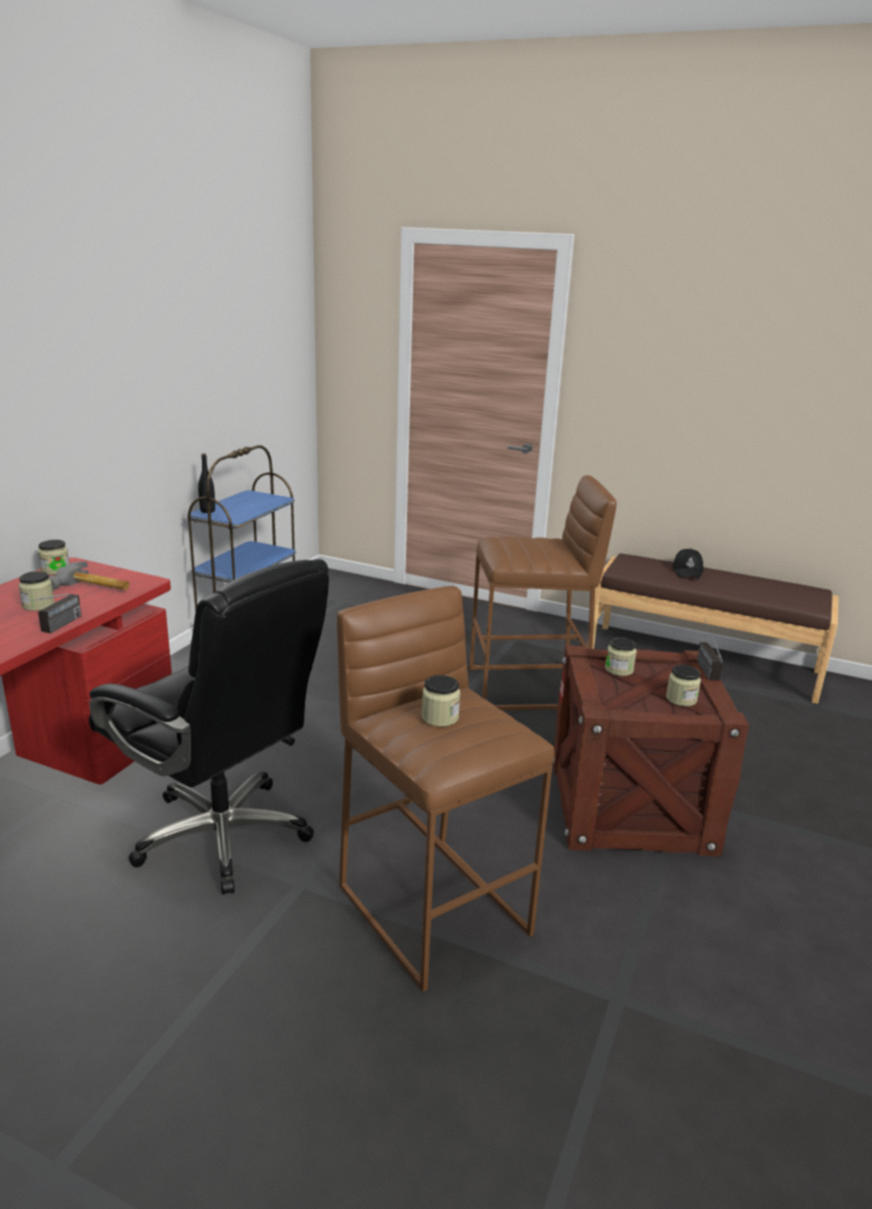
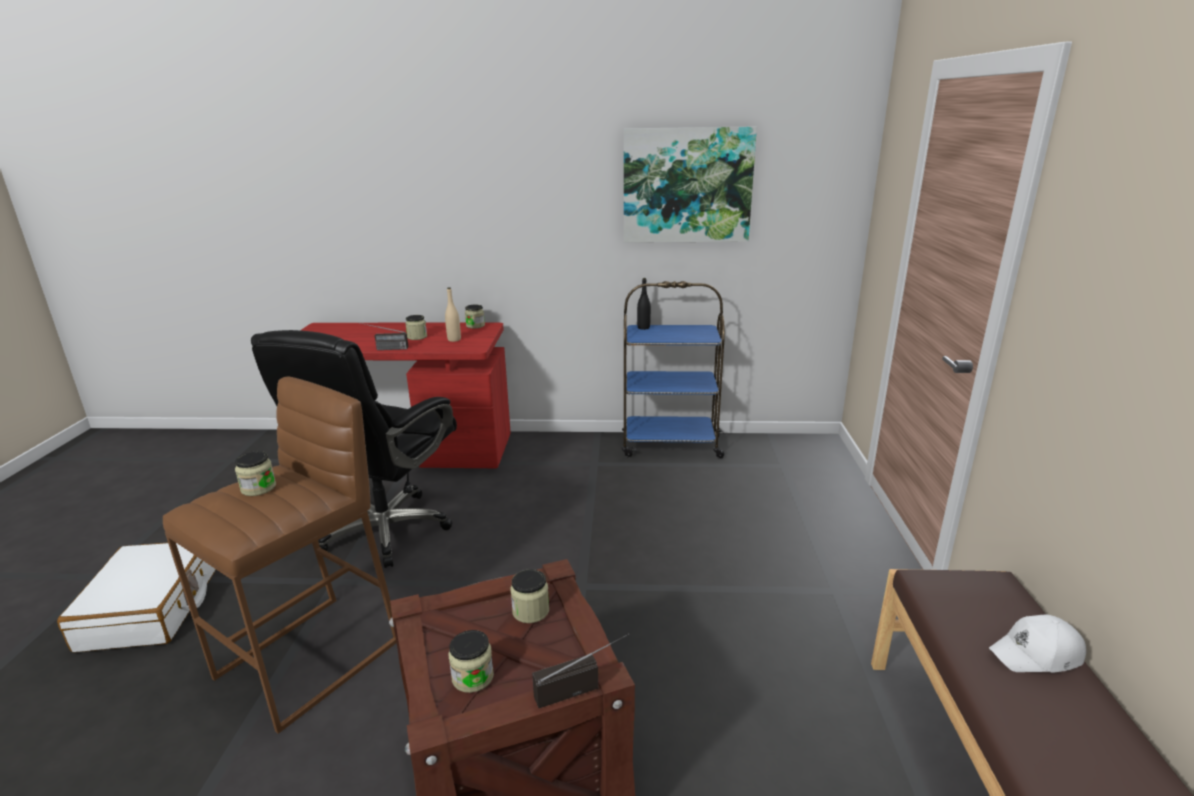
camera: 70 degrees right, 0 degrees up
hammer [48,562,129,590] -> beige bottle [445,287,461,342]
brown stool [469,475,617,710] -> none
black cap [672,548,704,579] -> white cap [989,615,1086,672]
none -> white suitcase [57,542,216,653]
none -> picture [624,127,757,243]

